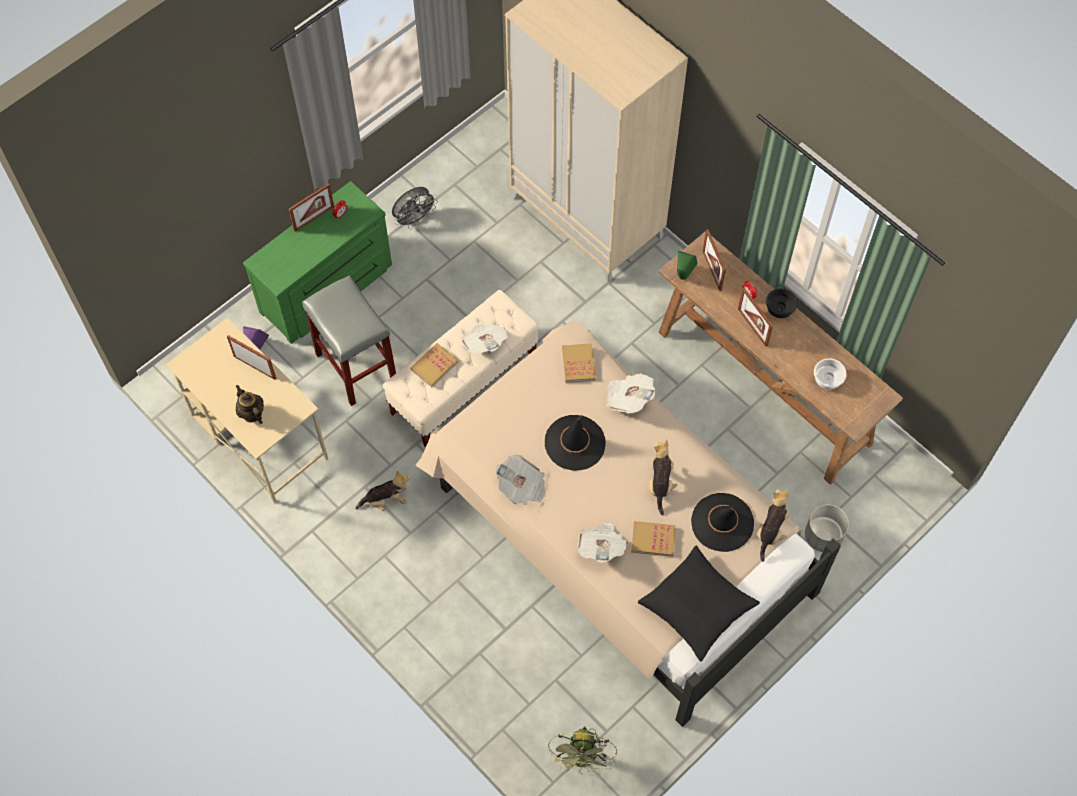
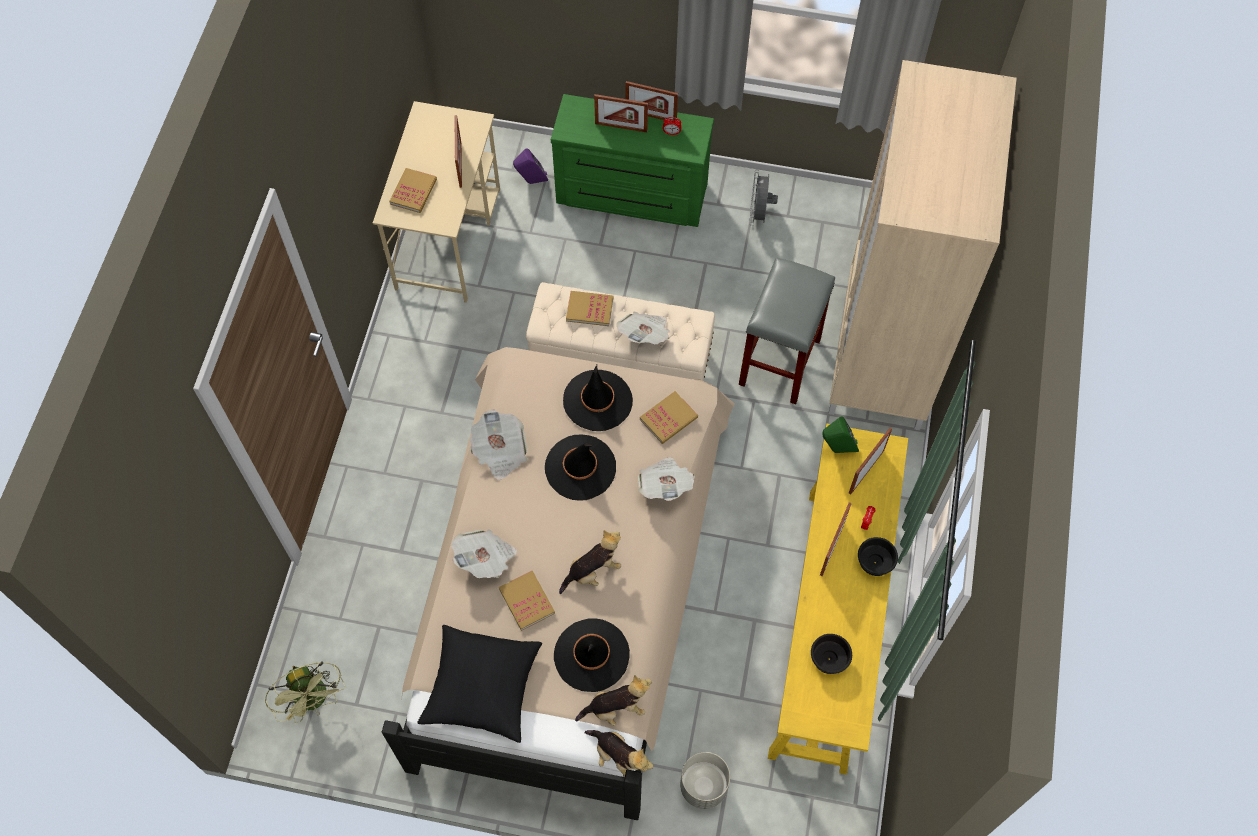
camera: 55 degrees right, 0 degrees up
teapot [235,385,264,424] -> book [389,168,437,213]
grey stool [302,275,396,406] -> grey stool moved to [739,257,835,404]
plush toy [355,471,411,511] -> plush toy moved to [584,730,653,777]
grey fan [392,187,438,228] -> grey fan turned 75 degrees clockwise [749,170,778,226]
green fan [548,726,617,775] -> green fan turned 90 degrees counterclockwise [265,661,345,723]
brown console table [658,231,903,485] -> yellow console table [768,424,908,775]
white bowl [814,358,847,390] -> black bowl [811,634,852,674]
none -> black hat [563,365,633,431]
none -> picture frame [594,94,648,132]

